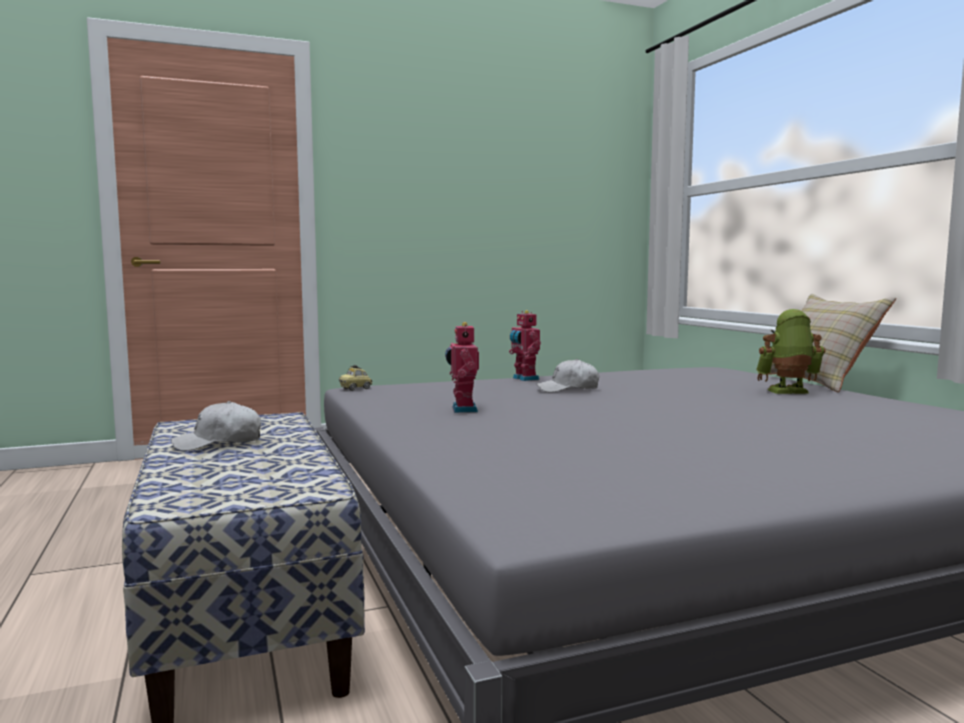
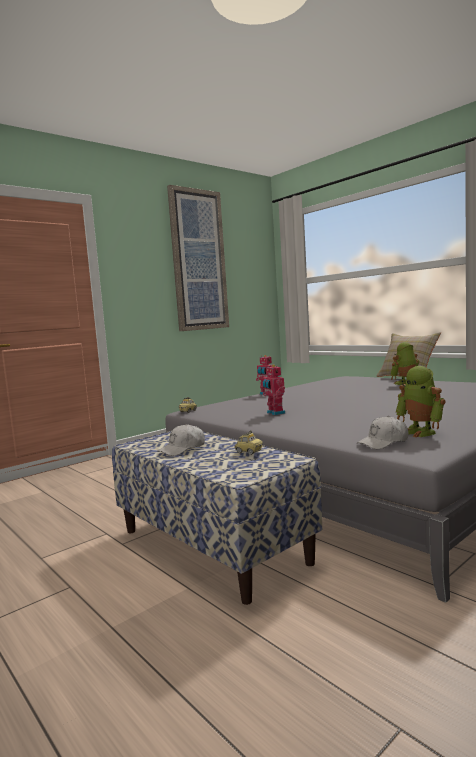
camera: 20 degrees left, 0 degrees up
white cap [536,359,599,392] -> white cap moved to [357,416,408,449]
none -> picture [167,185,229,331]
none -> toy car [235,430,263,455]
none -> toy robot [396,366,446,437]

